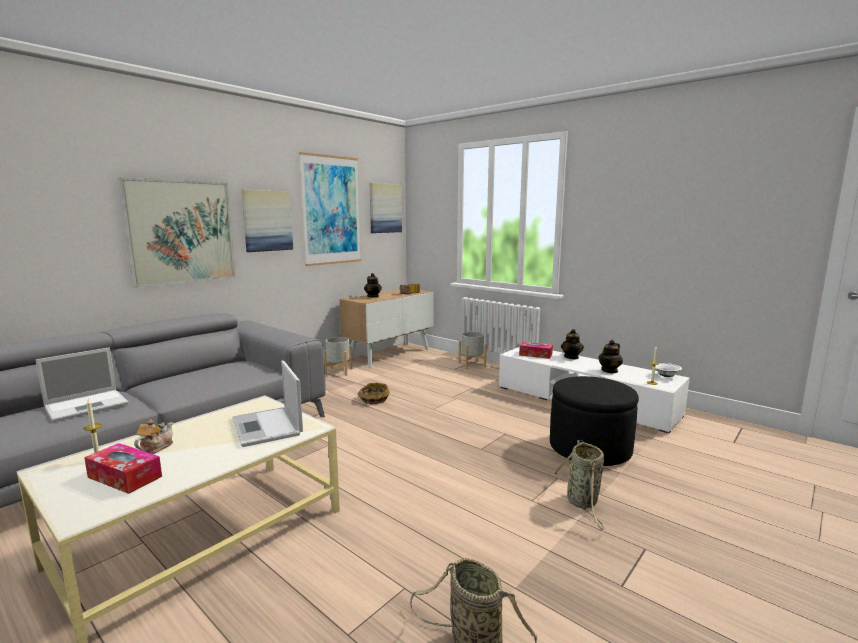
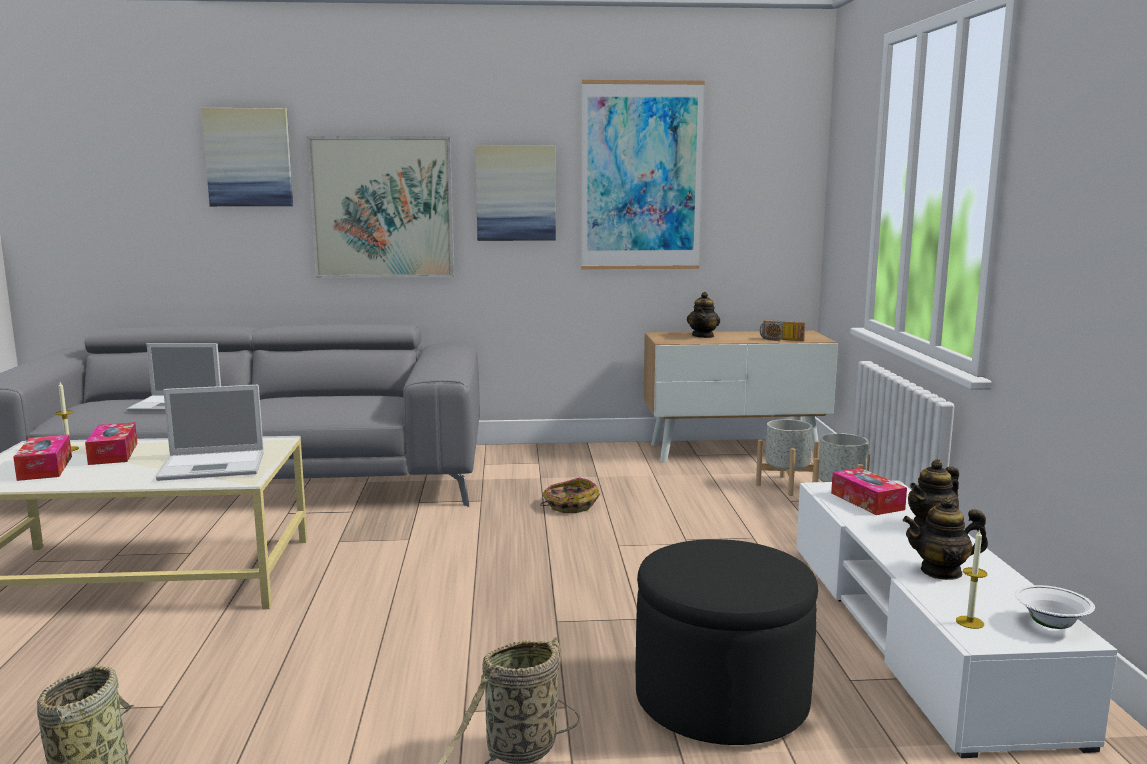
camera: 45 degrees right, 0 degrees up
teapot [134,419,173,454] -> tissue box [85,422,137,465]
laptop [232,361,303,447] -> laptop turned 120 degrees counterclockwise [156,385,264,481]
grey planter [323,337,352,376] -> grey planter moved to [756,419,820,496]
picture [370,183,402,233] -> picture moved to [201,108,293,206]

